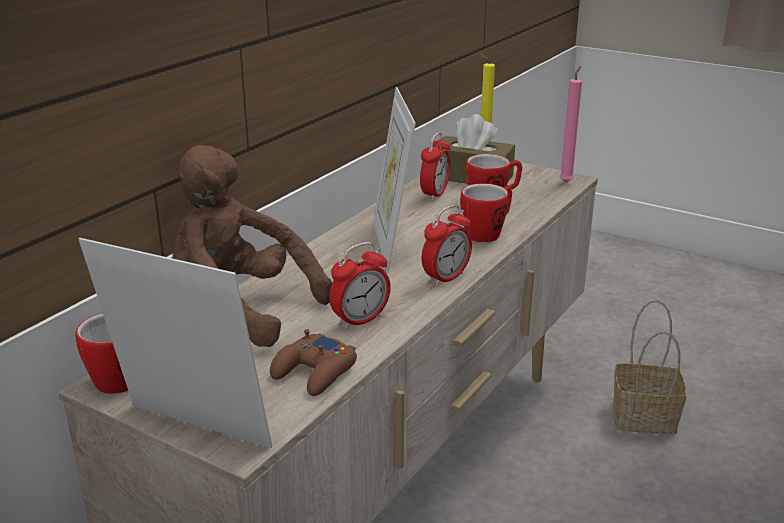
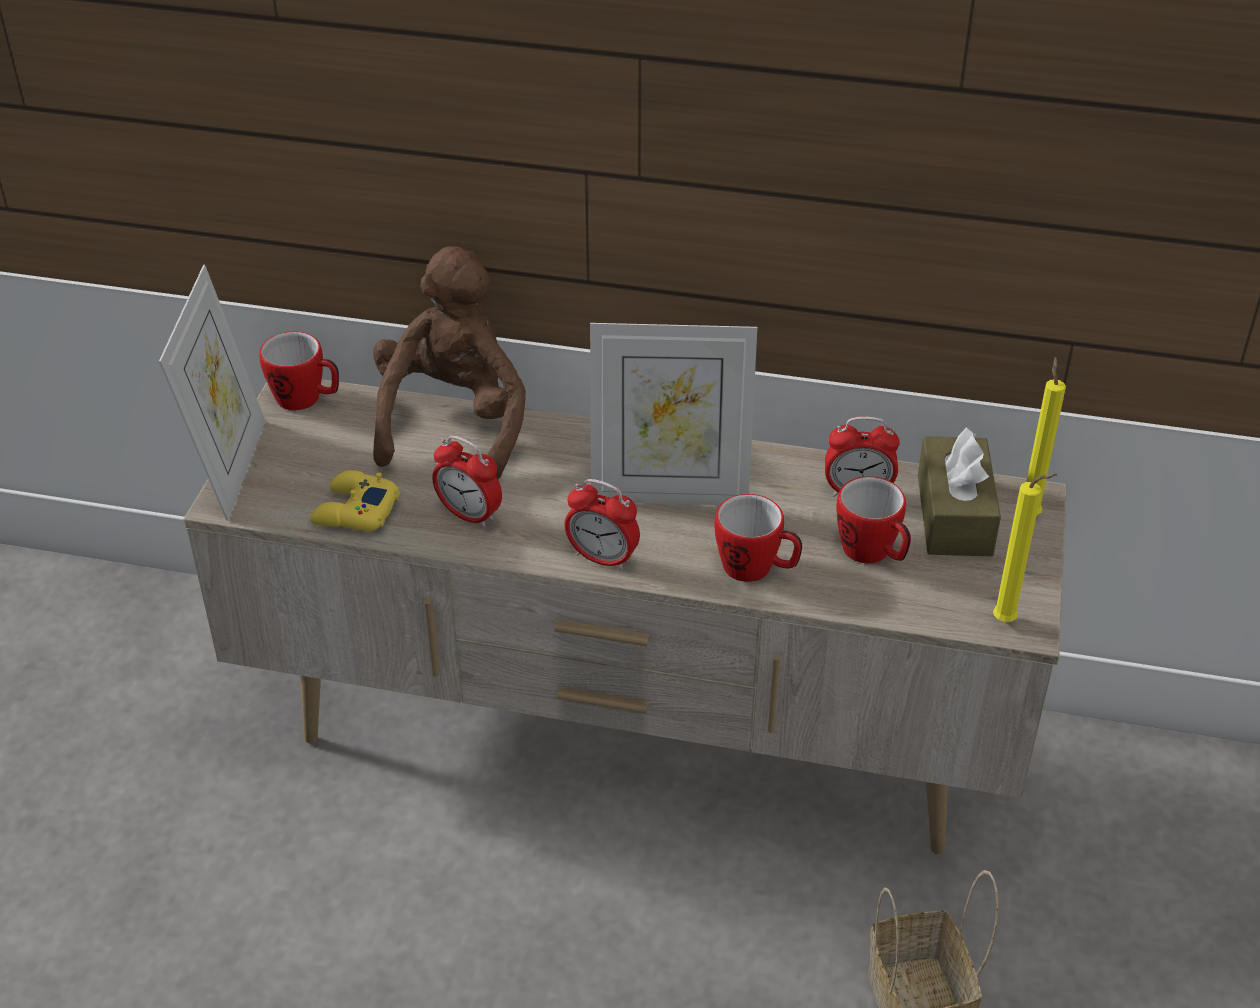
camera: 70 degrees right, 15 degrees up
brown game controller [270,329,357,396] -> yellow game controller [310,470,400,531]
picture frame [373,87,416,273] -> picture frame turned 150 degrees counterclockwise [590,323,757,505]
pink candle [559,66,582,183] -> yellow candle [993,474,1057,622]

